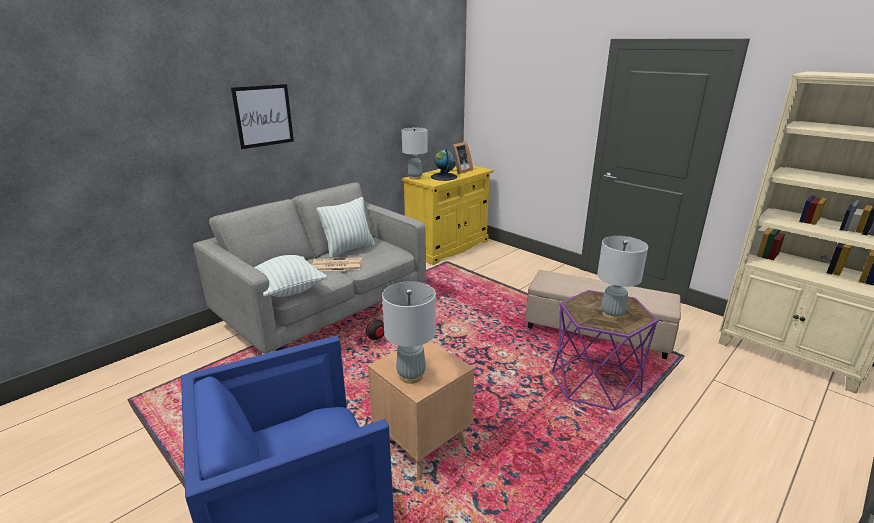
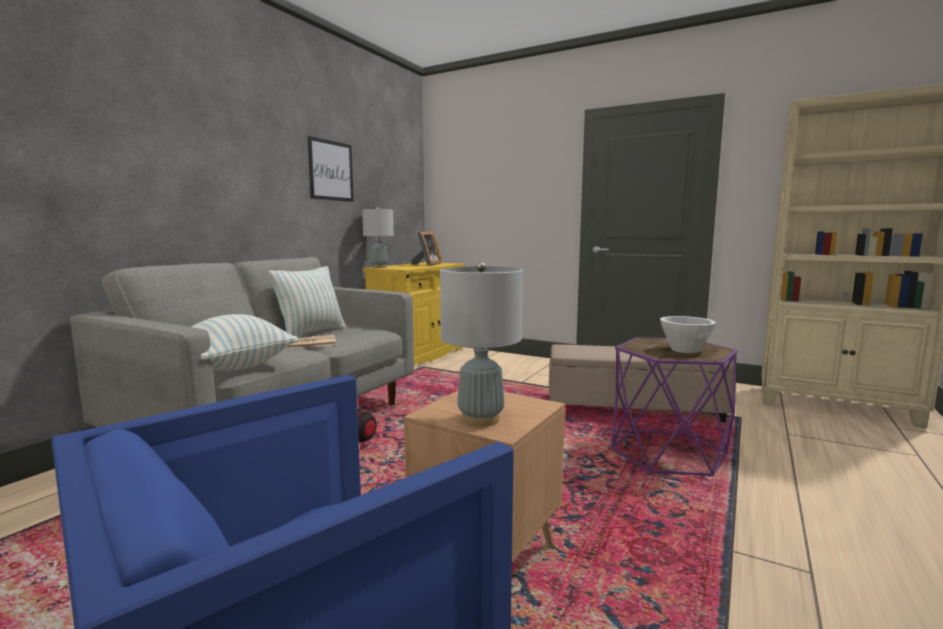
camera: 15 degrees left, 15 degrees down
picture [231,84,294,149] -> picture moved to [307,136,354,202]
globe [431,149,457,181] -> none
grey table lamp [597,236,648,320] -> white bowl [660,316,716,353]

